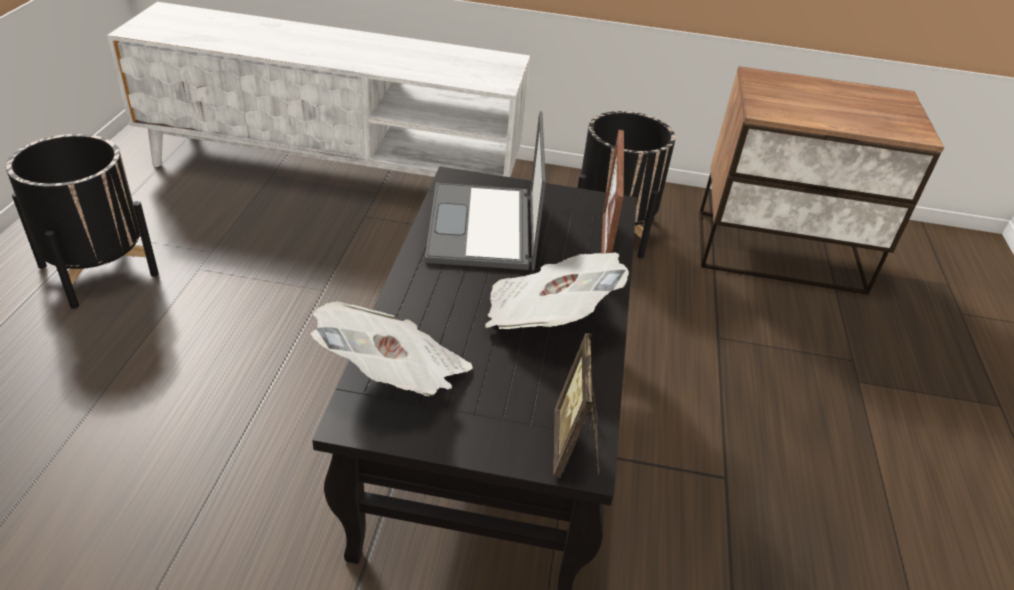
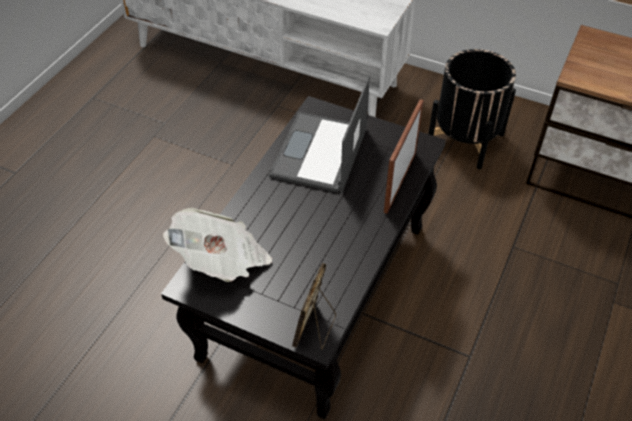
camera: 20 degrees right, 10 degrees up
black planter [6,134,159,309] -> none
newspaper [485,253,629,329] -> none

